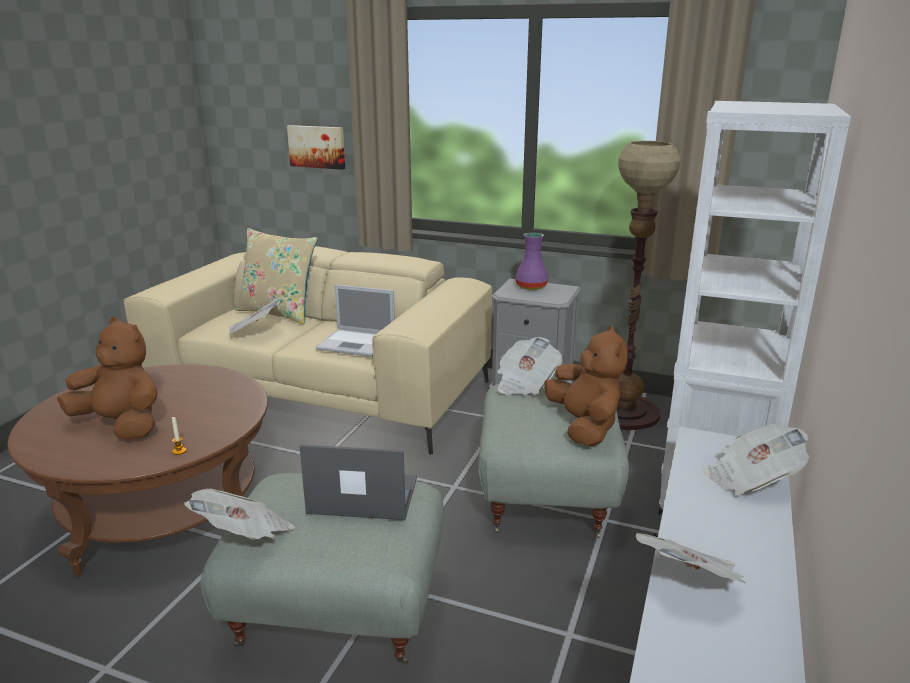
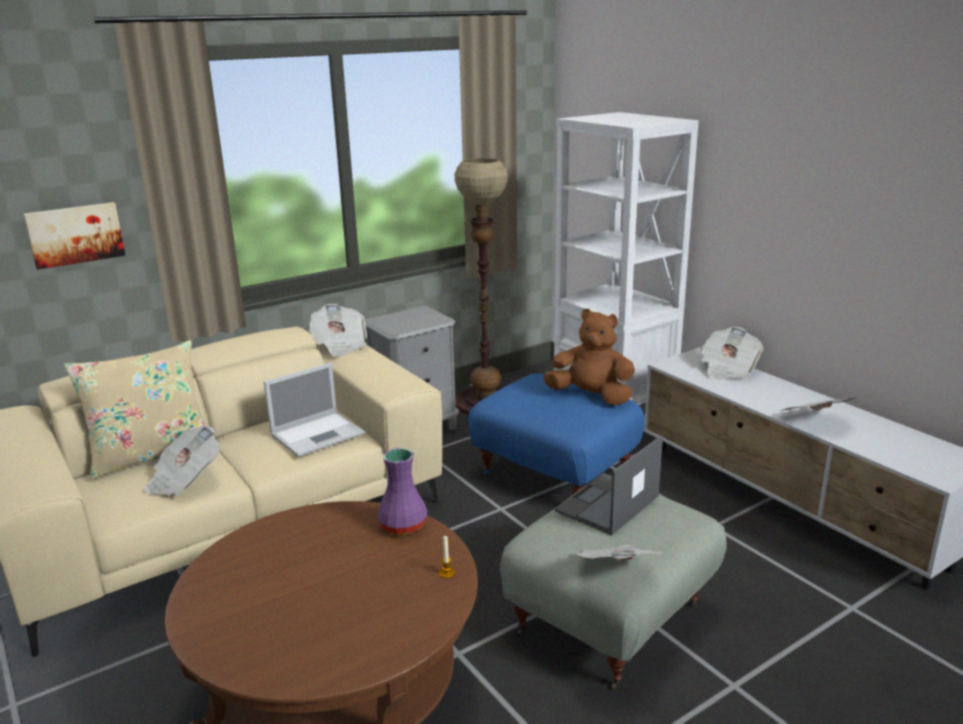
camera: 55 degrees left, 0 degrees up
brown plush toy [57,317,158,440] -> none
grey ottoman [478,383,629,538] -> blue ottoman [468,373,645,494]
newspaper [497,337,562,395] -> newspaper moved to [309,304,367,357]
purple vase [515,233,548,290] -> purple vase moved to [377,448,427,535]

